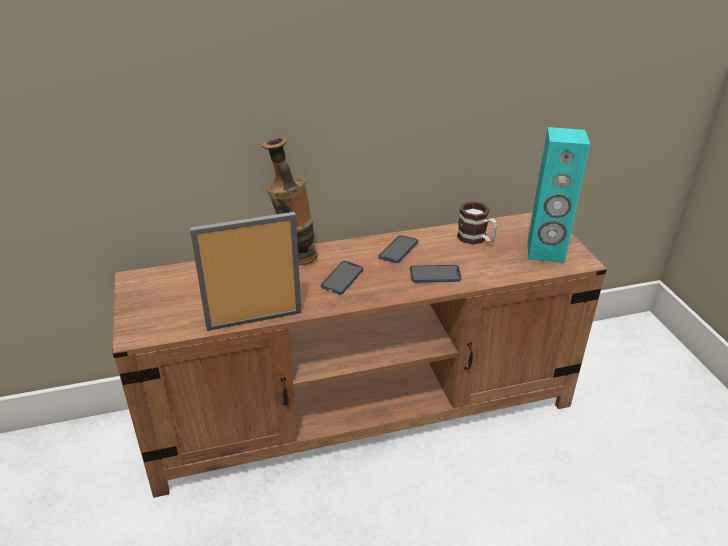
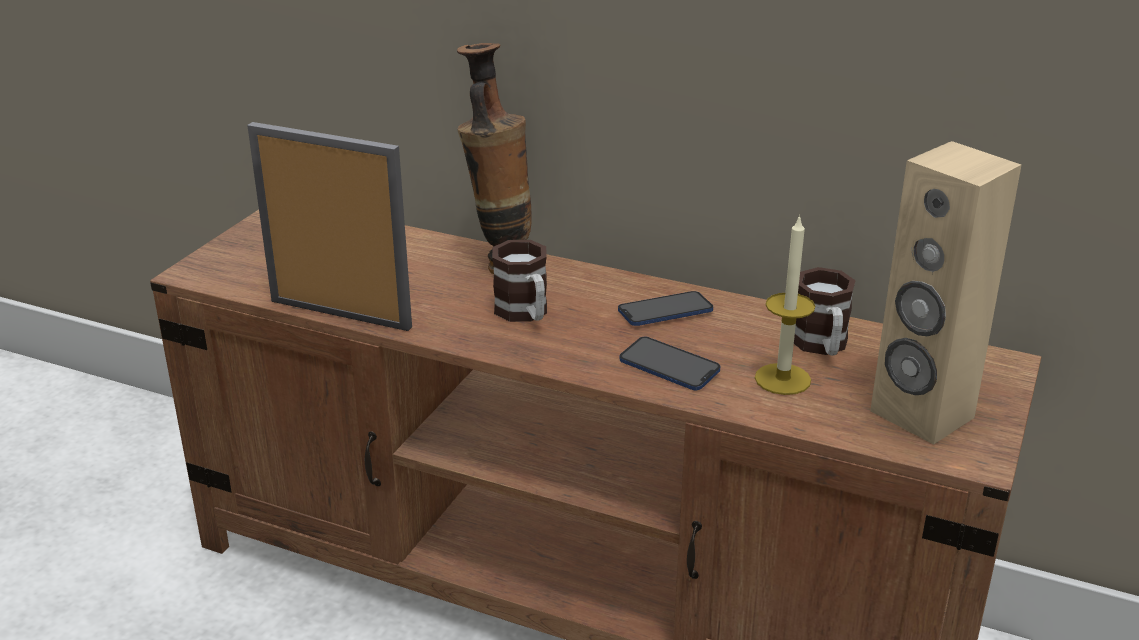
camera: 40 degrees right, 5 degrees down
phone [321,261,363,295] -> mug [492,240,547,322]
turquoise speaker [527,127,590,263] -> beige speaker [870,141,1021,445]
none -> candle [755,215,815,395]

